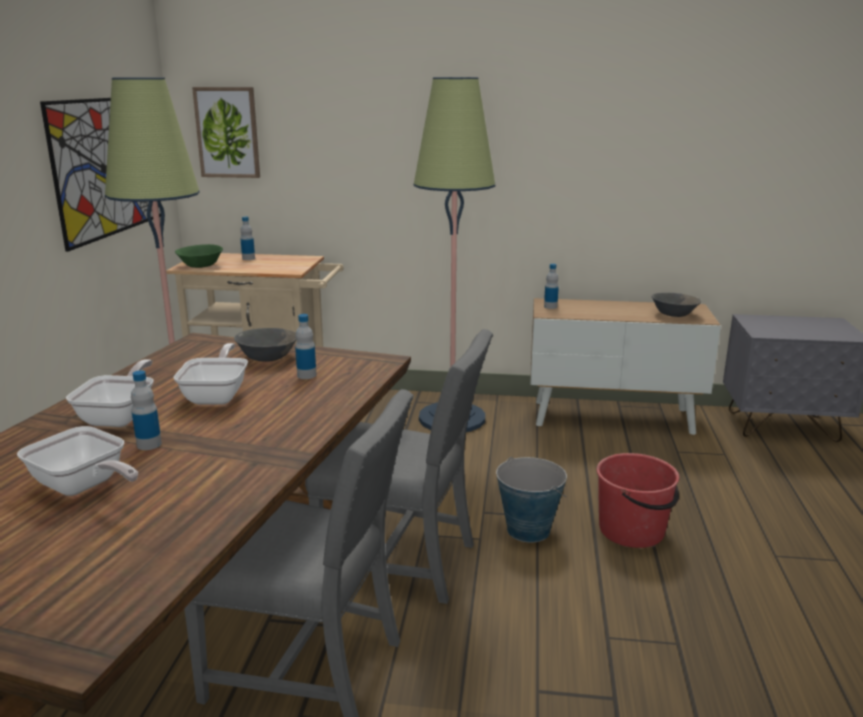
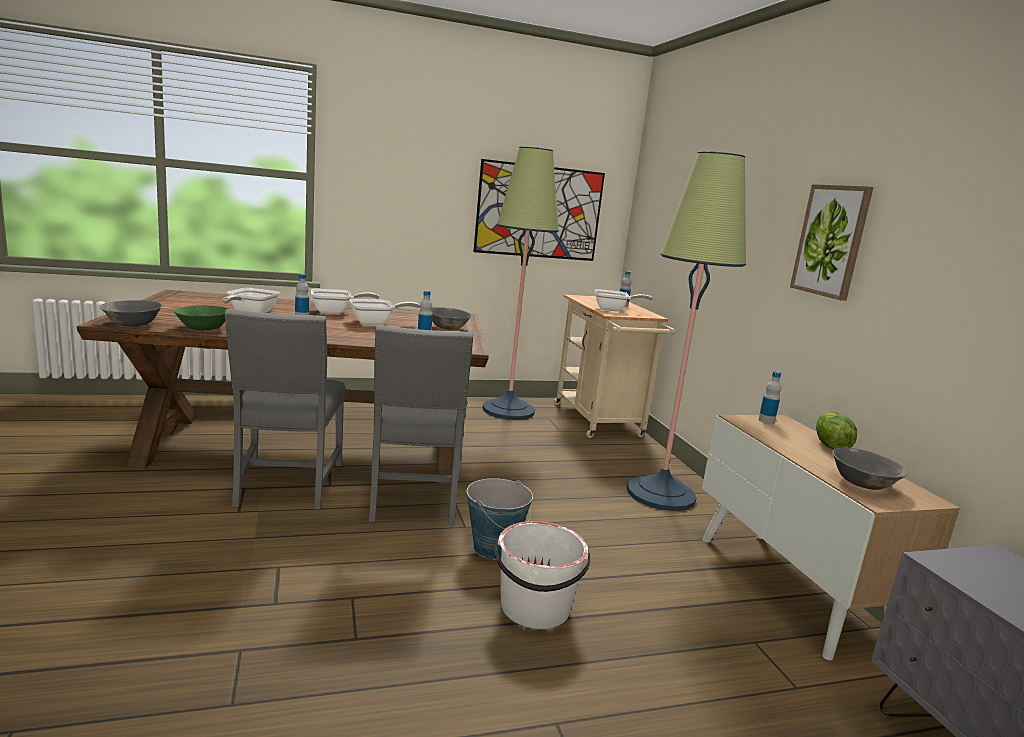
camera: 65 degrees right, 5 degrees down
green bowl [175,244,223,268] -> green bowl moved to [173,305,230,330]
picture [192,87,260,178] -> picture moved to [790,184,873,301]
red bucket [596,453,679,548] -> white bucket [494,521,590,629]
none -> grey bowl [100,300,162,326]
none -> frying pan [595,289,653,311]
none -> lettuce [816,412,857,450]

